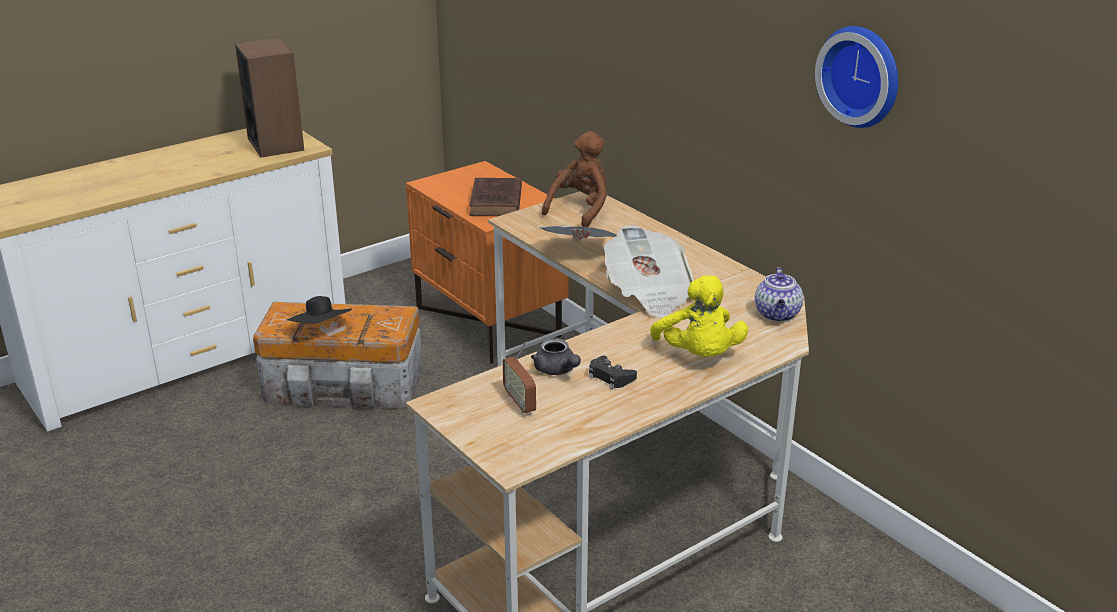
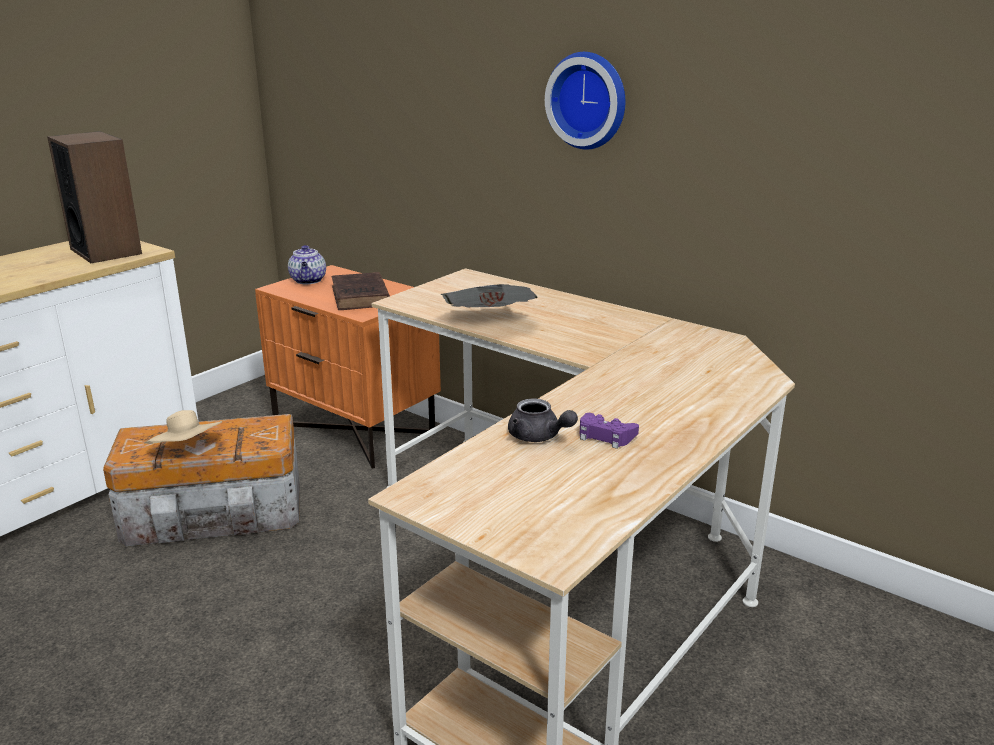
camera: 15 degrees left, 5 degrees down
black hat [287,296,352,324] -> beige hat [144,410,222,444]
radio [503,342,536,414] -> none
brown plush toy [542,131,607,227] -> none
black game controller [589,356,637,389] -> purple game controller [580,413,639,449]
newspaper [604,225,694,318] -> none
yellow plush toy [650,276,748,357] -> none
teapot [755,267,803,322] -> teapot moved to [288,245,326,284]
wall clock [815,26,898,128] -> wall clock moved to [545,52,625,150]

